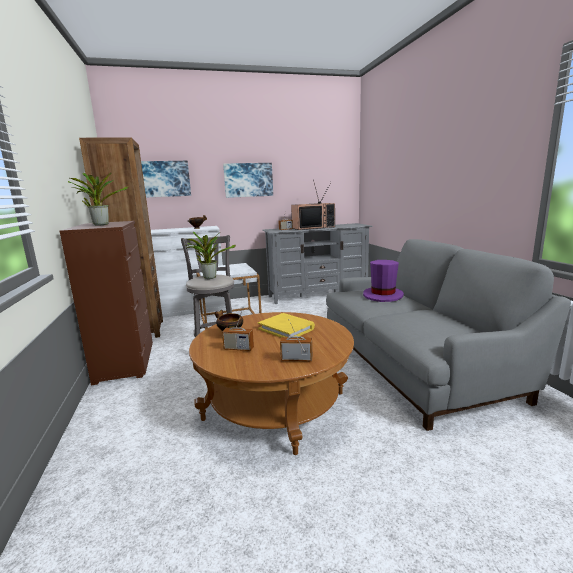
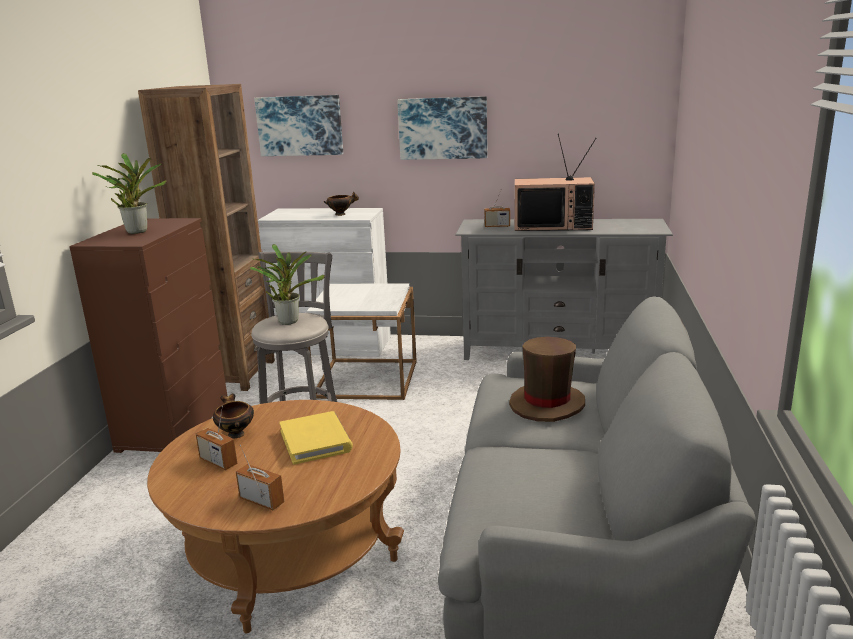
camera: 25 degrees right, 5 degrees up
purple hat [363,260,404,302] -> brown hat [509,337,585,422]

